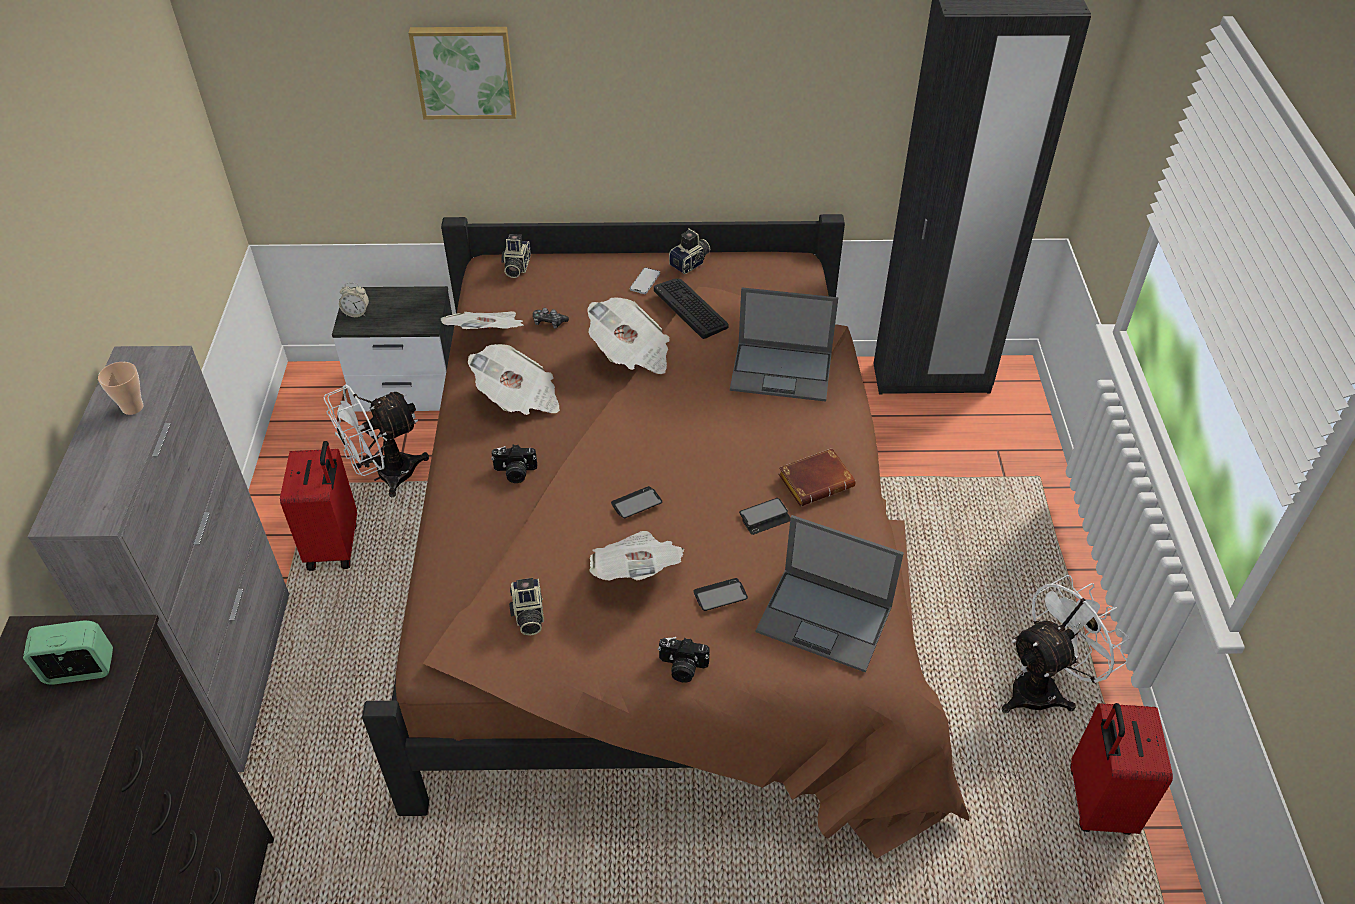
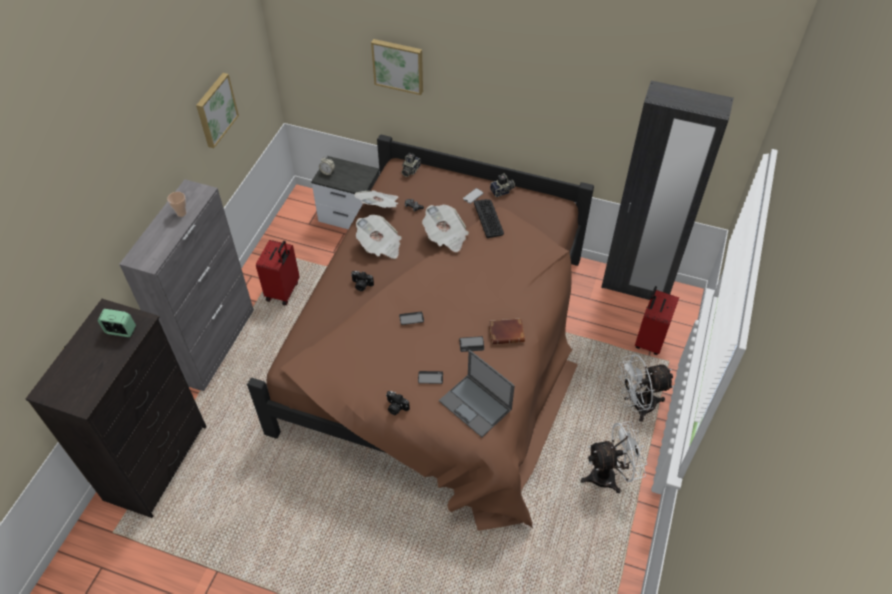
camera: 20 degrees right, 5 degrees up
white fan [323,384,429,497] -> white fan moved to [618,354,674,422]
camera [509,578,544,636] -> none
newspaper [589,531,685,581] -> none
laptop [730,287,838,401] -> none
red suitcase [1070,703,1173,835] -> red suitcase moved to [635,286,679,355]
none -> picture [196,73,239,148]

